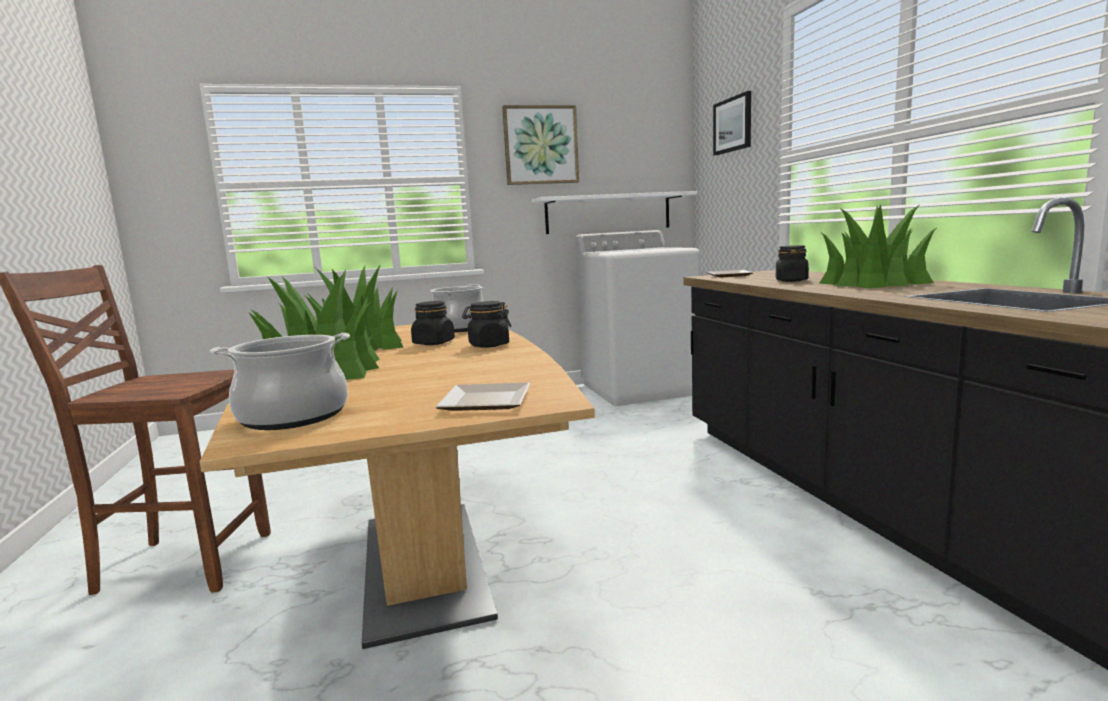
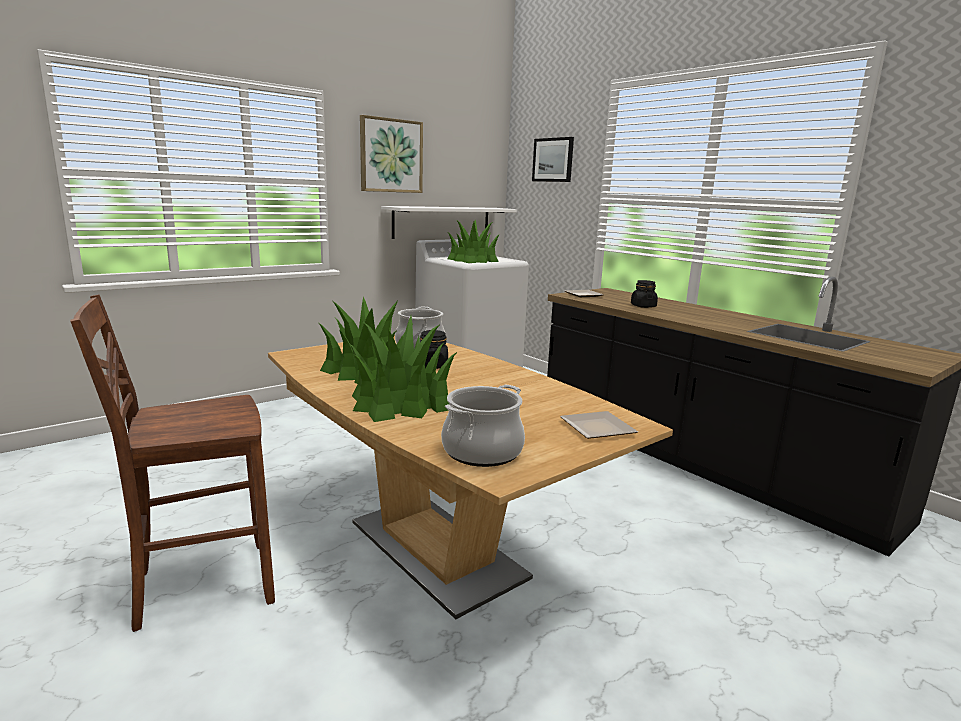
camera: 25 degrees left, 5 degrees up
black jar [462,301,511,348] -> none
potted plant [819,205,936,289] -> potted plant moved to [447,220,500,263]

